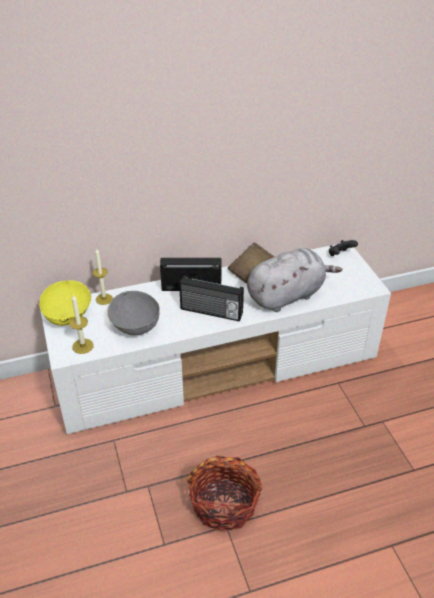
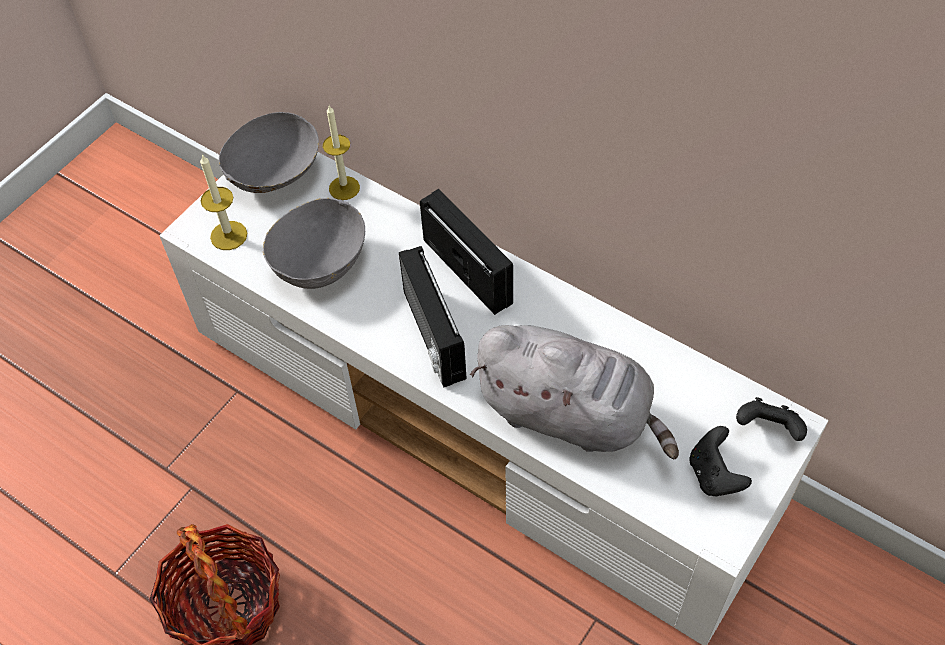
camera: 55 degrees right, 15 degrees up
yellow bowl [39,280,91,326] -> grey bowl [219,112,319,193]
brown book [228,243,274,284] -> none
none -> black game controller [690,426,752,496]

